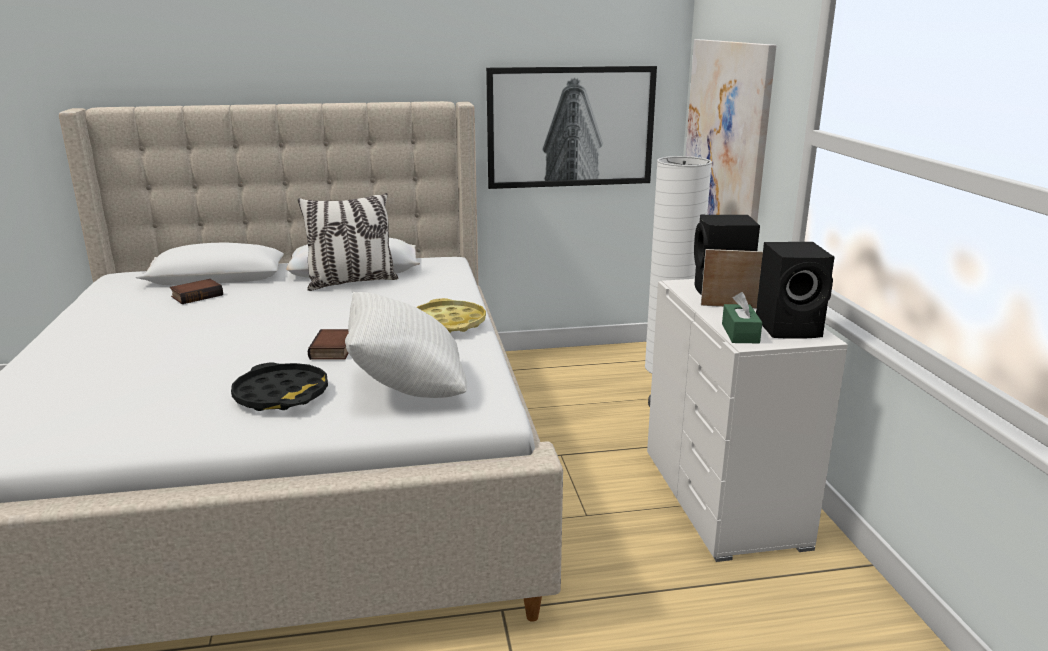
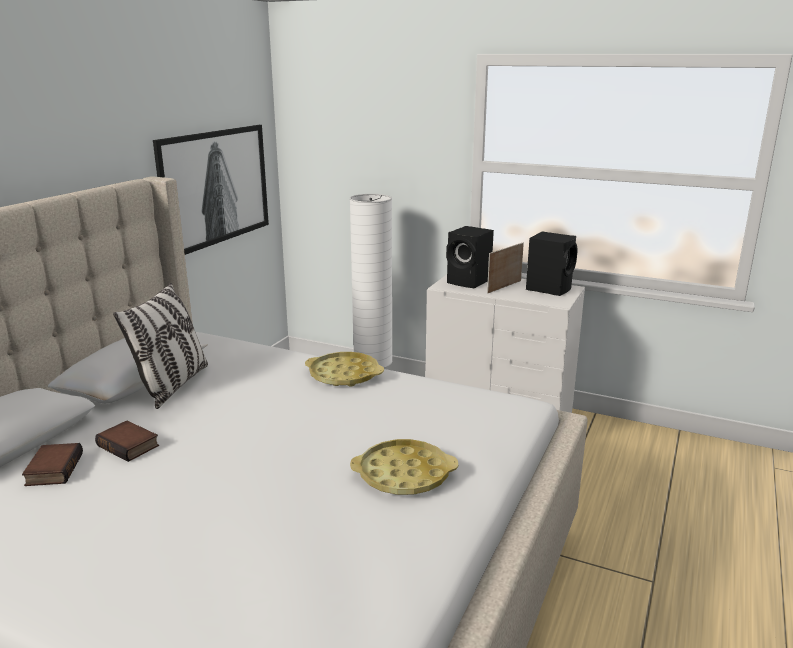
camera: 55 degrees left, 0 degrees up
black tray [231,362,328,411] -> yellow tray [350,439,458,495]
book [308,329,349,360] -> book moved to [95,421,159,462]
white pillow [345,292,467,398] -> none
picture [686,39,777,222] -> none
green tissue box [722,292,762,343] -> none

